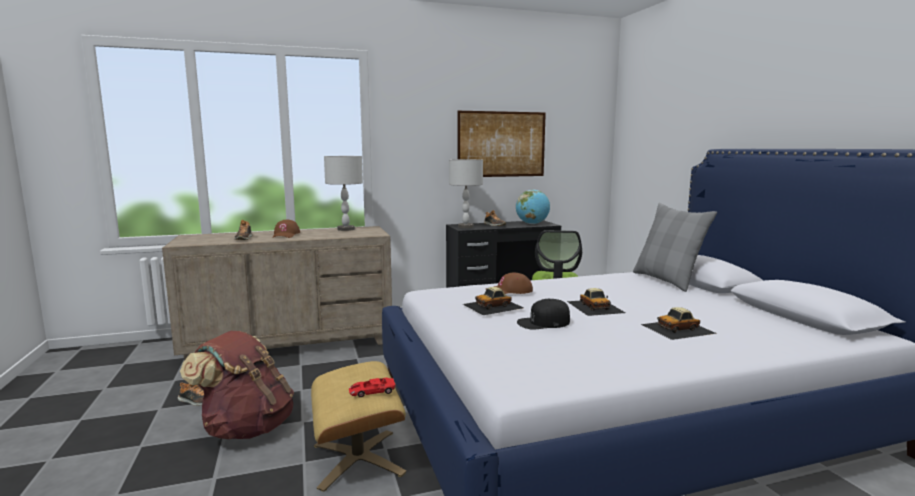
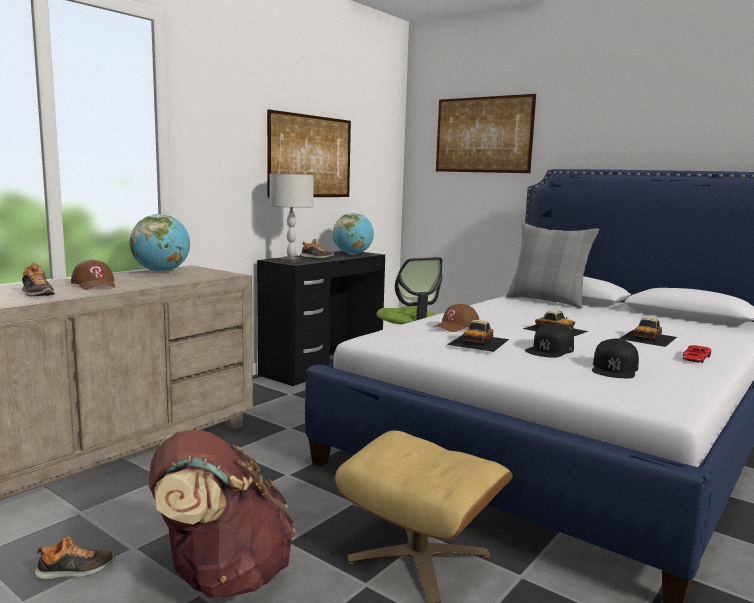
camera: 35 degrees left, 0 degrees up
grey table lamp [324,156,363,231] -> globe [130,214,190,272]
red toy car [349,378,396,397] -> red toy car moved to [683,345,712,363]
none -> picture [436,94,536,173]
none -> black cap [592,338,639,378]

